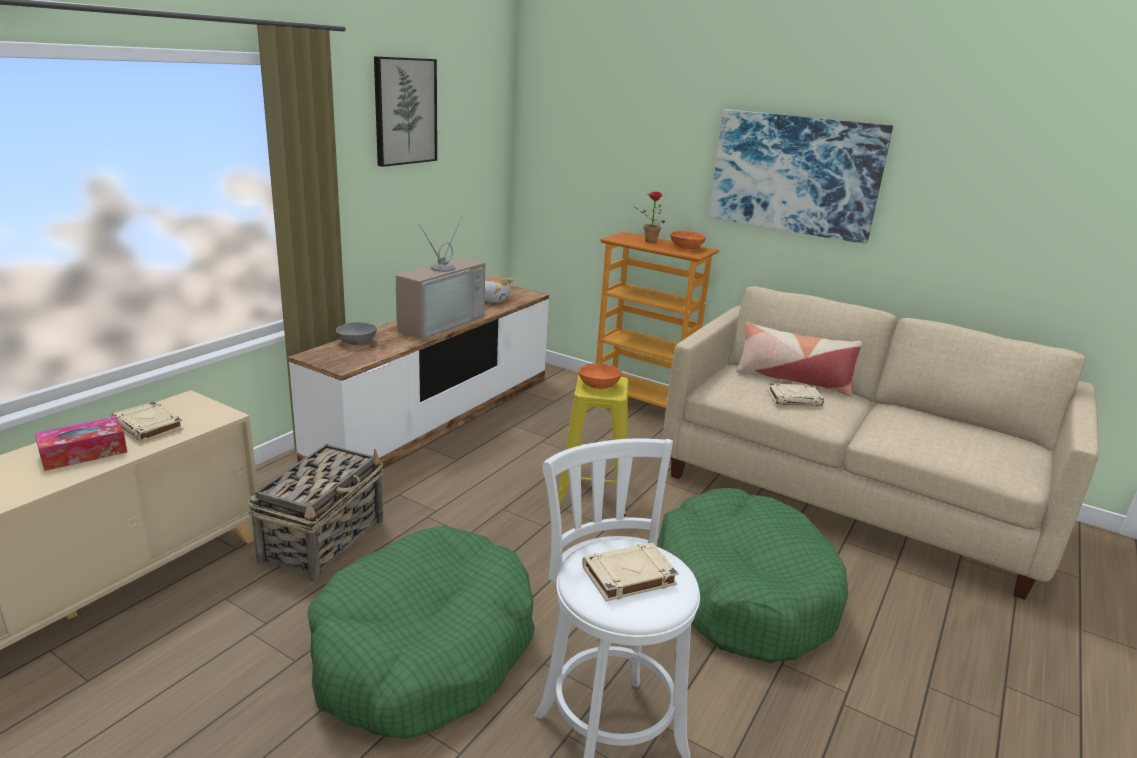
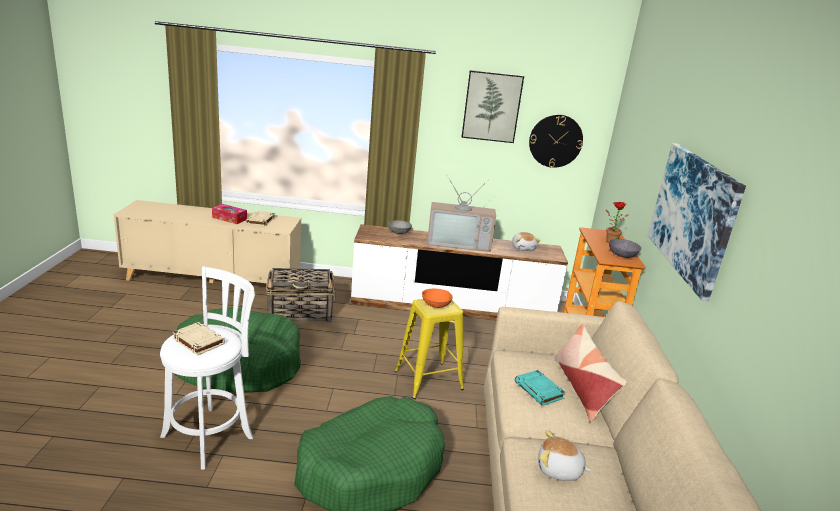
camera: 60 degrees right, 0 degrees up
orange bowl [670,231,706,249] -> grey bowl [609,239,641,258]
beige book [767,383,824,406] -> turquoise book [515,370,566,406]
none -> wall clock [529,114,583,168]
none -> plush toy [538,430,592,481]

